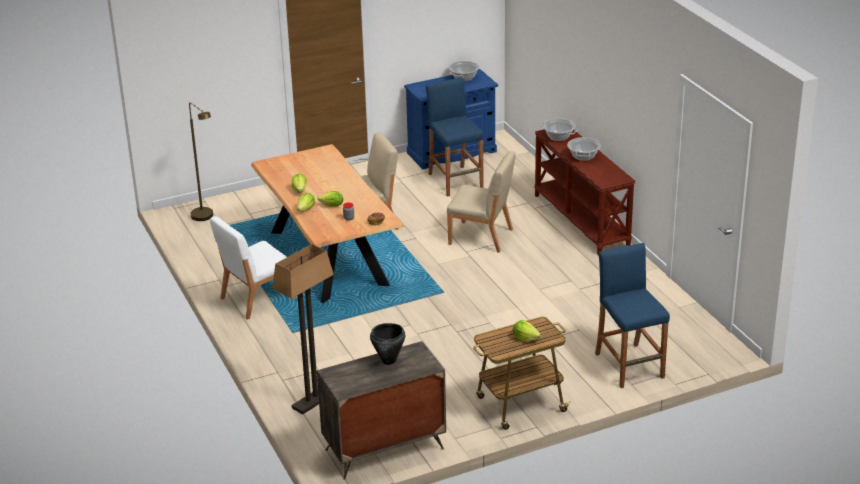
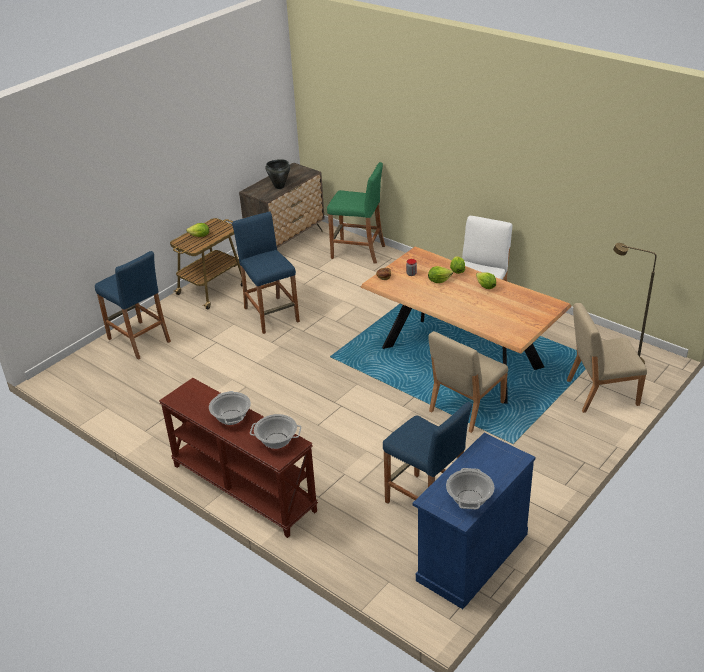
camera: 155 degrees right, 5 degrees up
floor lamp [272,244,334,415] -> green stool [327,162,385,264]
beige chair [447,151,516,253] -> beige chair moved to [567,303,647,413]
none -> blue stool [232,211,300,334]

